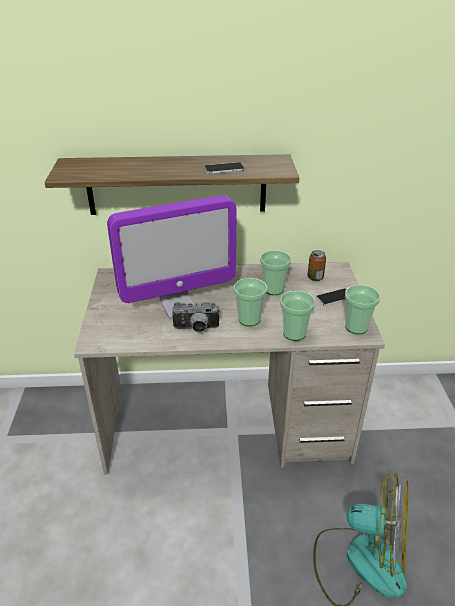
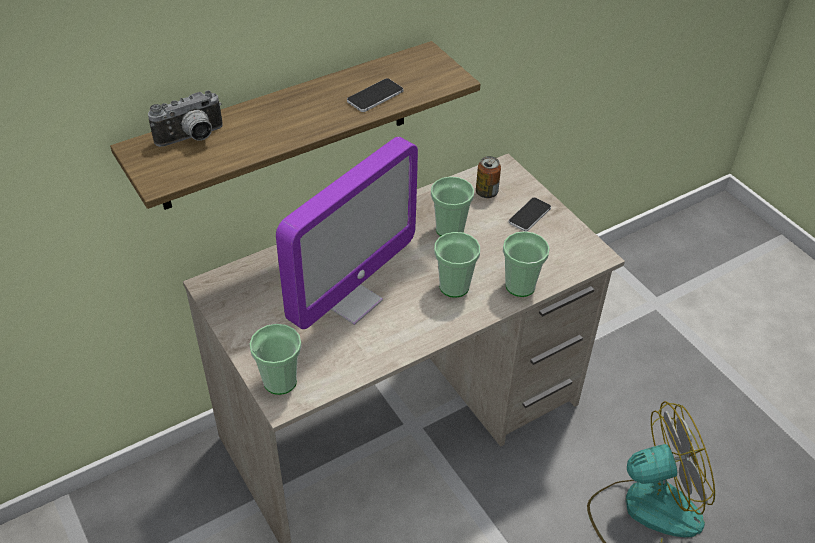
camera: 30 degrees left, 10 degrees up
camera [172,302,220,332] -> camera moved to [148,90,222,147]
cup [345,285,380,334] -> cup moved to [249,324,301,395]

